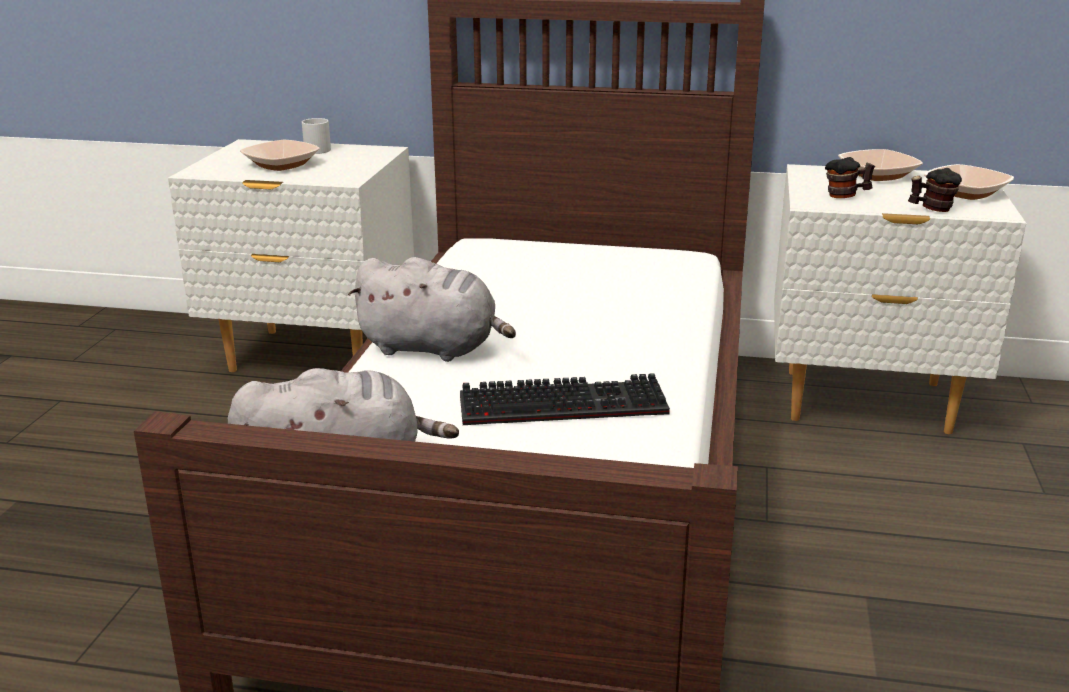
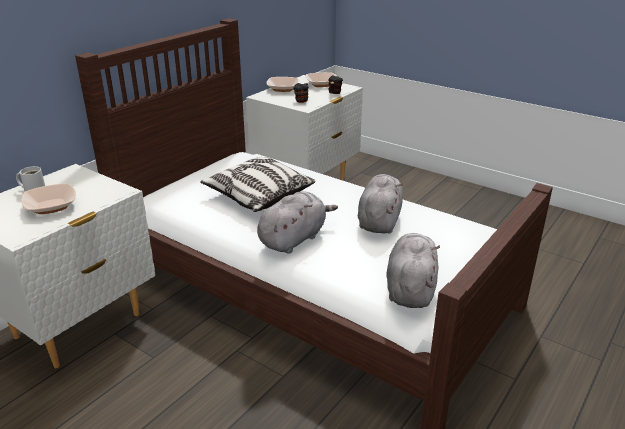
camera: 65 degrees left, 5 degrees up
keyboard [460,373,670,425] -> grey plush toy [358,174,403,234]
none -> pillow [200,157,316,212]

